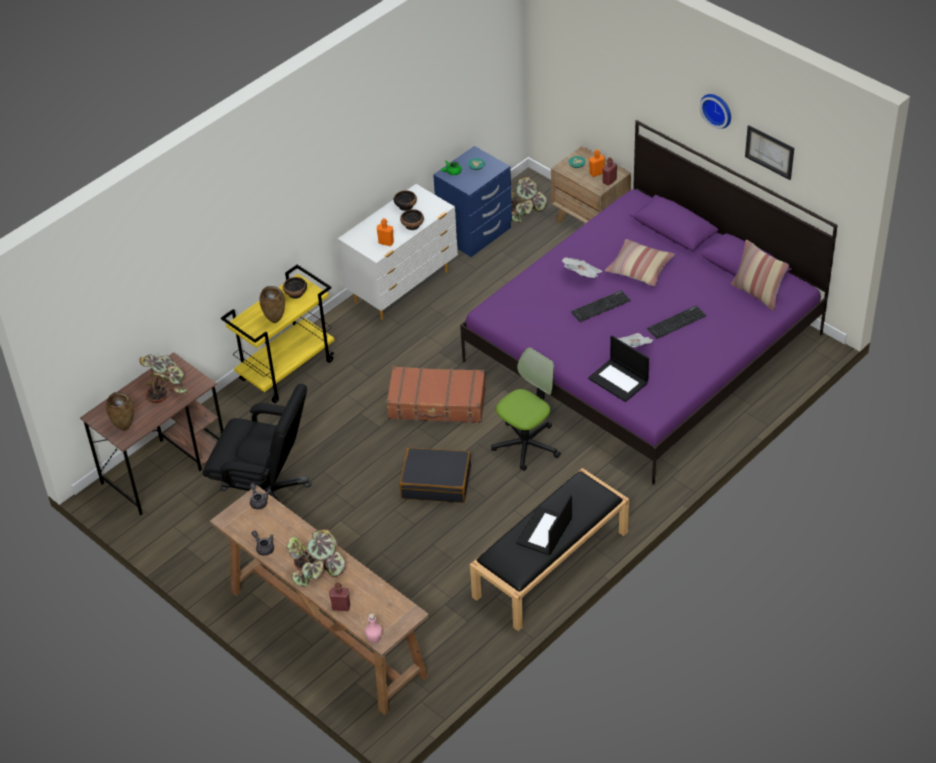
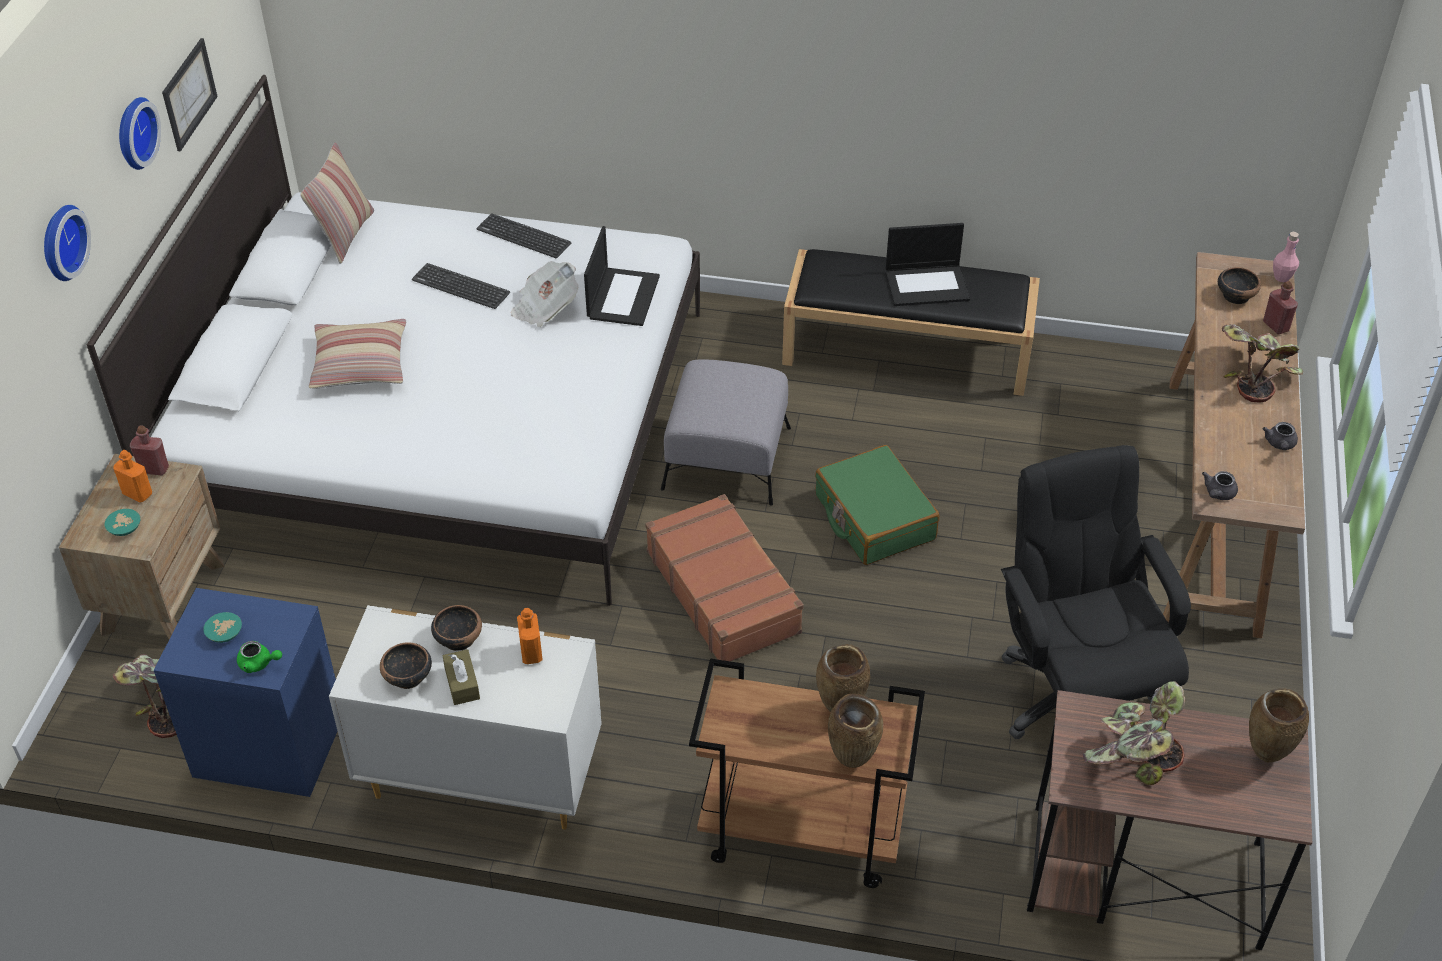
camera: 125 degrees left, 0 degrees up
yellow cart [221,265,335,403] -> brown cart [689,659,925,888]
bowl [283,277,307,299] -> bowl moved to [1218,267,1261,304]
black suitcase [400,447,471,503] -> green suitcase [815,445,940,565]
purple bed [460,120,837,485] -> white bed [87,75,700,606]
office chair [491,347,561,471] -> grey ottoman [661,359,791,506]
newspaper [562,257,602,278] -> none
keyboard [571,290,631,322] -> keyboard moved to [477,214,571,258]
none -> wall clock [44,205,91,281]
none -> brown tissue box [443,649,480,705]
none -> brown vase [828,694,883,768]

